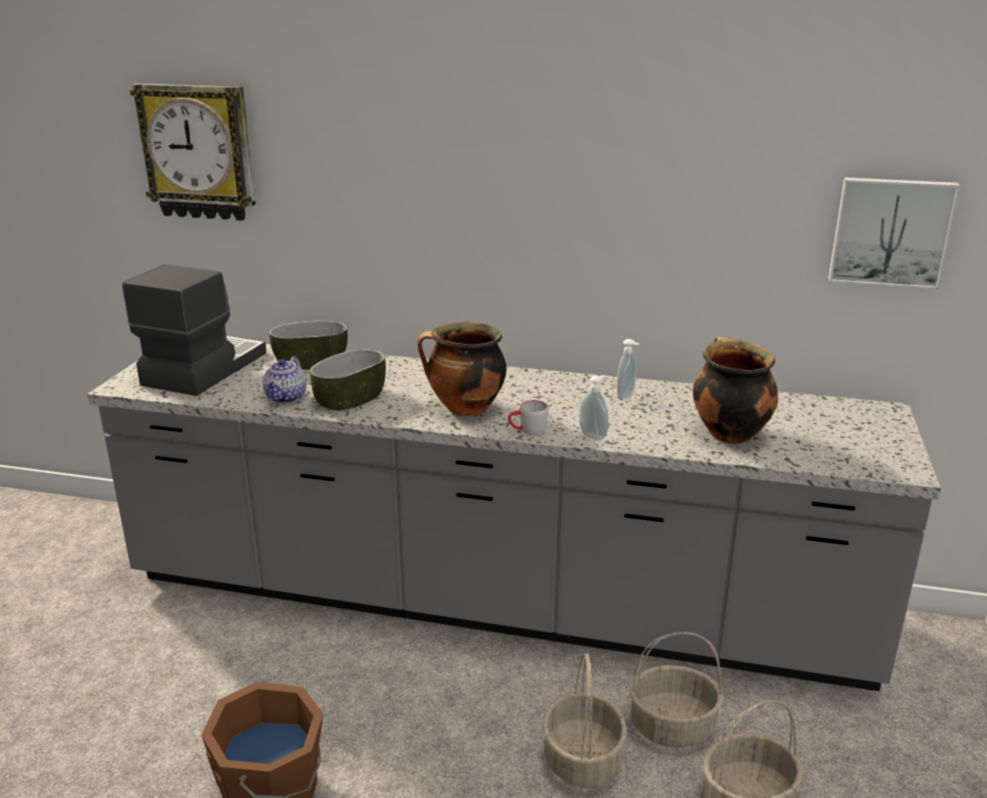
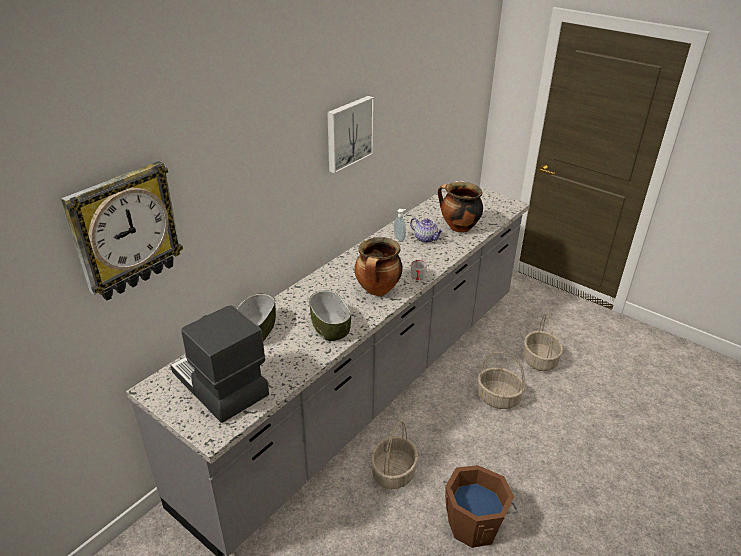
camera: 65 degrees left, 10 degrees up
teapot [263,356,306,403] -> teapot moved to [410,218,444,243]
soap dispenser [579,375,609,441] -> none
basket [630,632,723,748] -> basket moved to [371,421,418,489]
picture [828,177,960,290] -> picture moved to [327,96,374,174]

